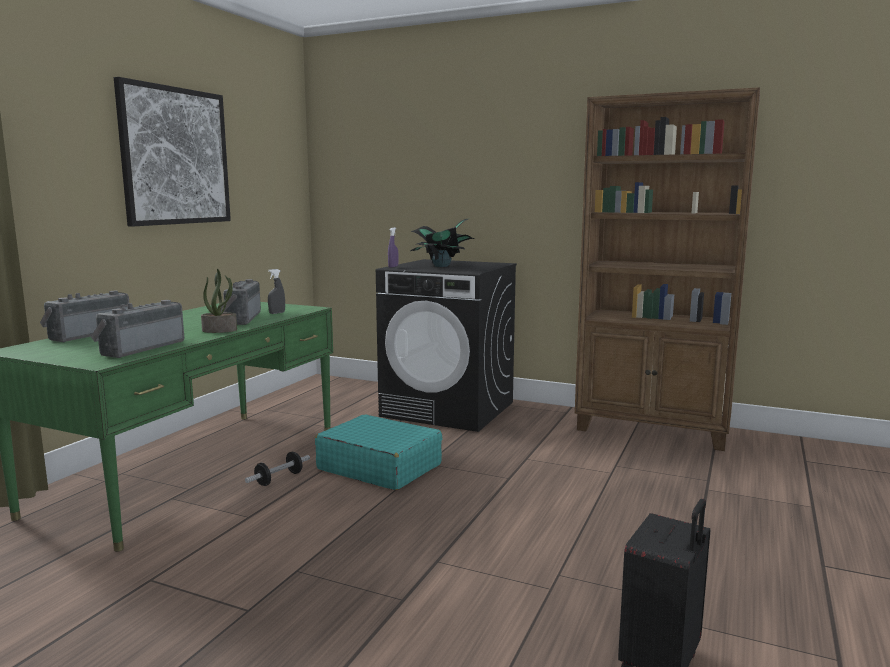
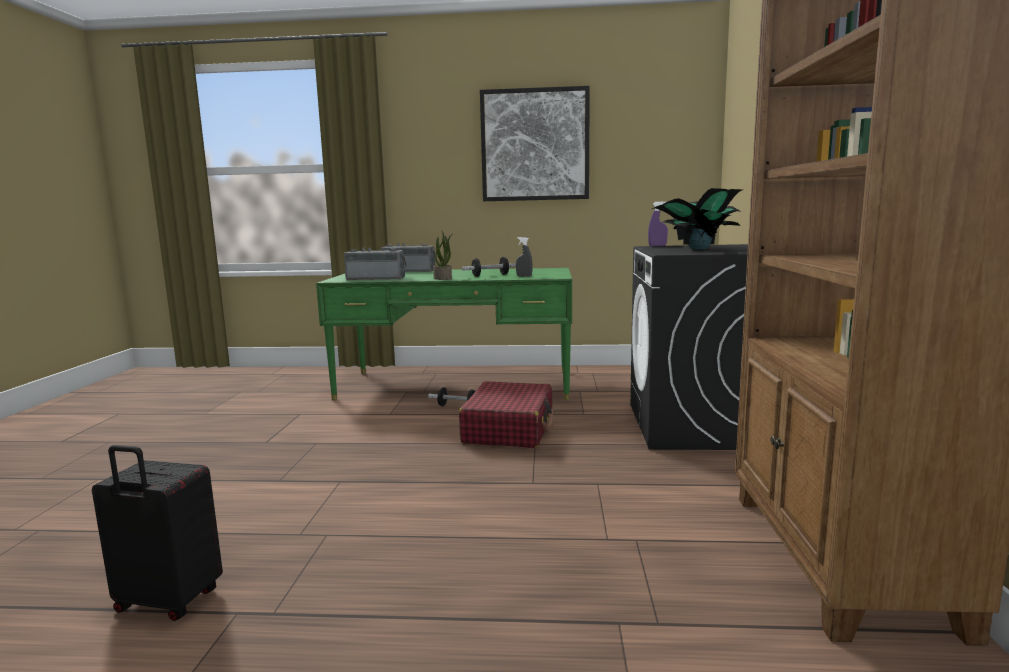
camera: 70 degrees right, 0 degrees up
radio [221,279,261,325] -> dumbbell [462,257,516,277]
turquoise suitcase [315,414,443,490] -> red suitcase [459,381,553,448]

